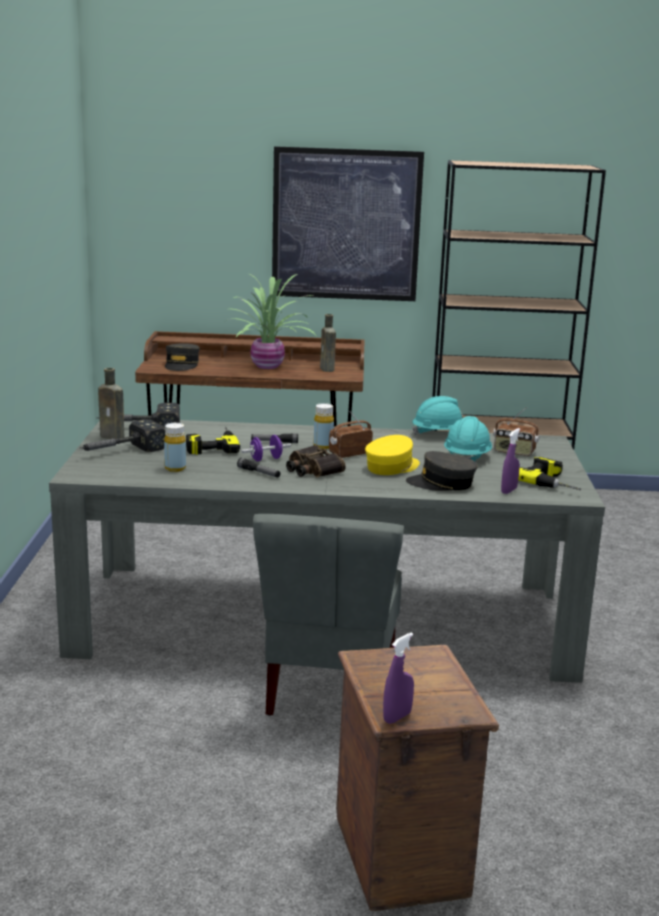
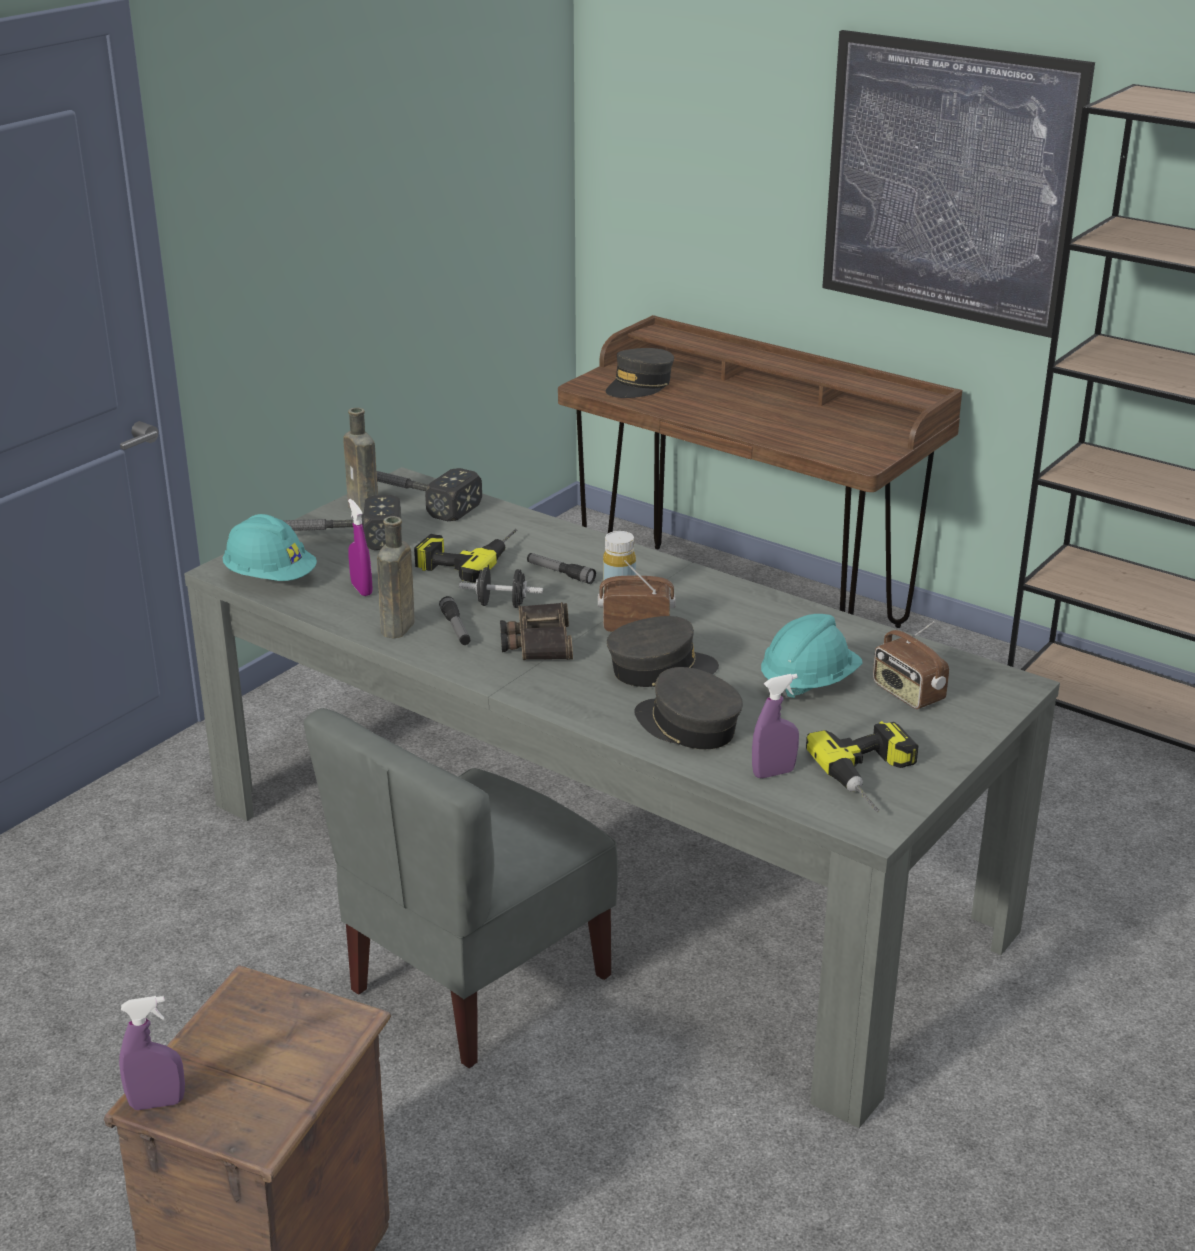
camera: 35 degrees right, 10 degrees up
yellow bottle [164,423,186,472] -> purple spray bottle [348,499,372,596]
potted plant [232,274,316,369] -> none
purple dumbbell [241,435,291,461] -> black dumbbell [459,567,543,608]
brown bottle [320,314,336,372] -> brown bottle moved to [377,516,415,638]
yellow cap [365,435,420,475] -> grey cap [607,616,719,687]
turquoise hard hat [412,396,463,435] -> turquoise hard hat moved to [222,514,317,581]

